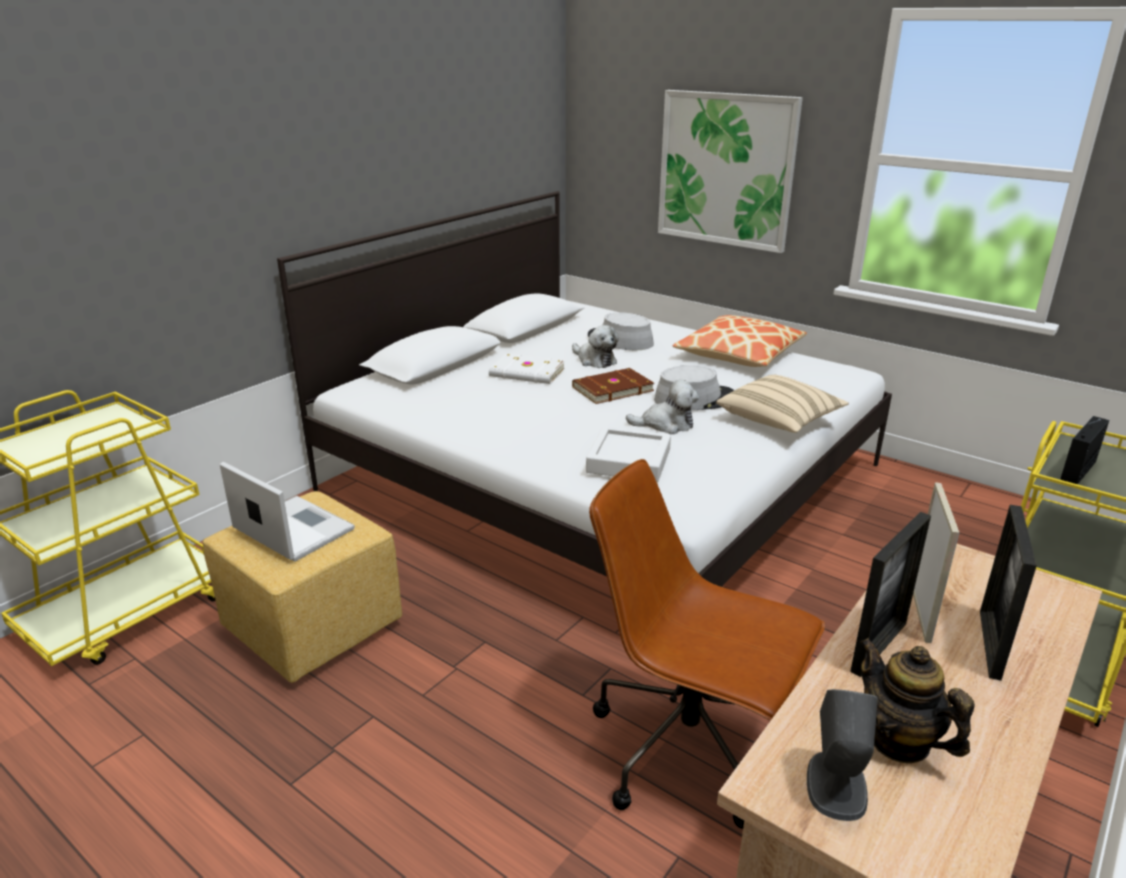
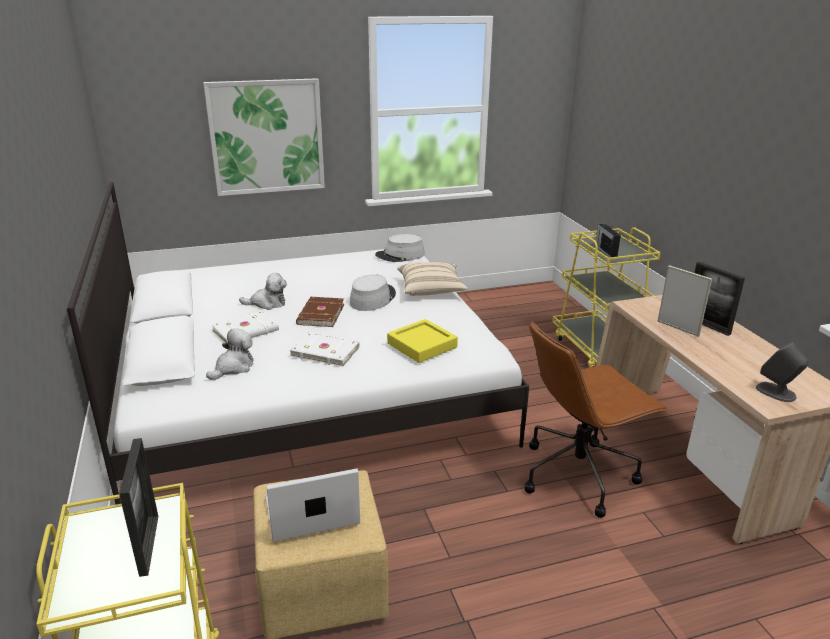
camera: 55 degrees left, 0 degrees up
white tray [586,427,671,482] -> yellow tray [387,319,458,363]
grey hat [588,312,654,350] -> grey hat moved to [375,234,425,262]
plush toy [626,379,699,434] -> plush toy moved to [206,329,253,380]
pillow [673,315,807,367] -> none
picture frame [850,512,931,677] -> picture frame moved to [119,438,158,577]
teapot [860,638,975,763] -> none
none -> white book [289,333,360,367]

